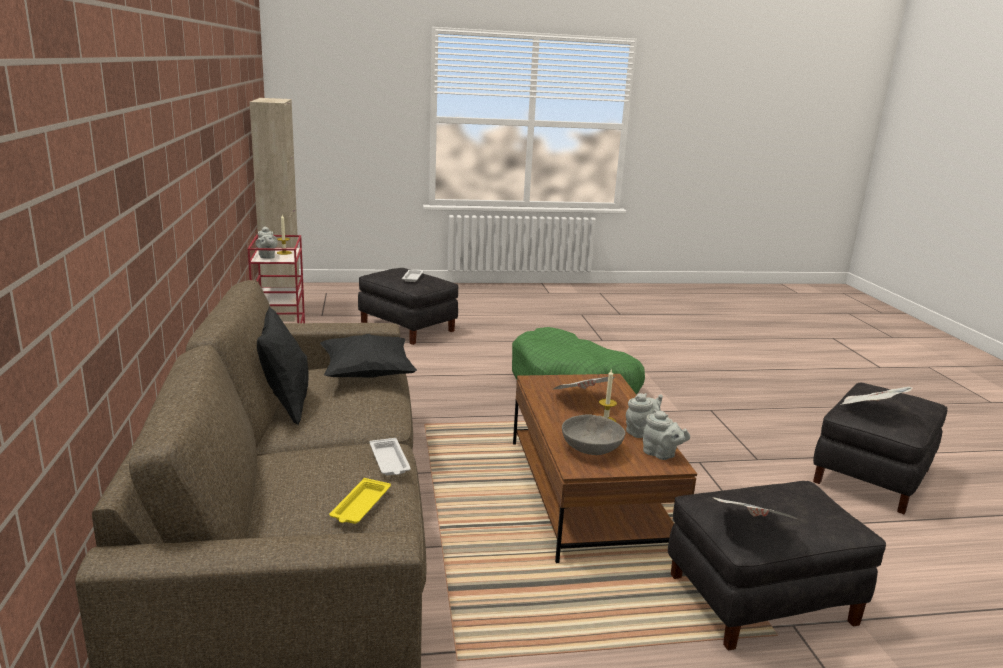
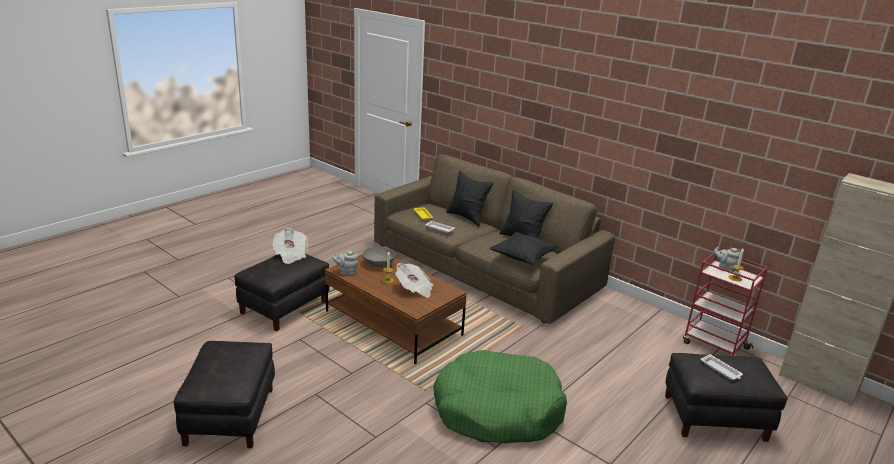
camera: 140 degrees right, 5 degrees up
grey teapot [626,393,663,438] -> none
newspaper [840,386,913,405] -> none
none -> black pillow [446,171,493,226]

